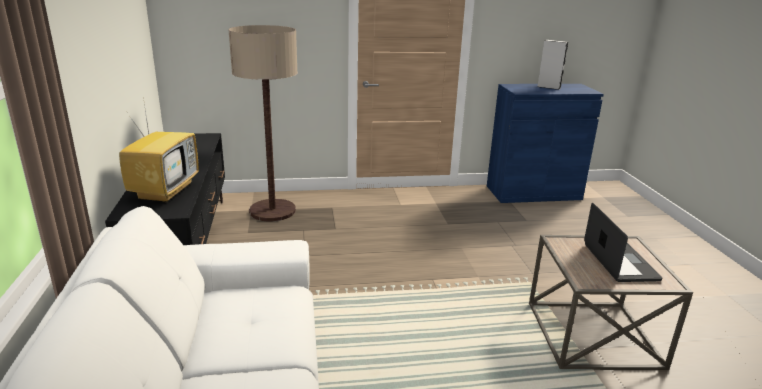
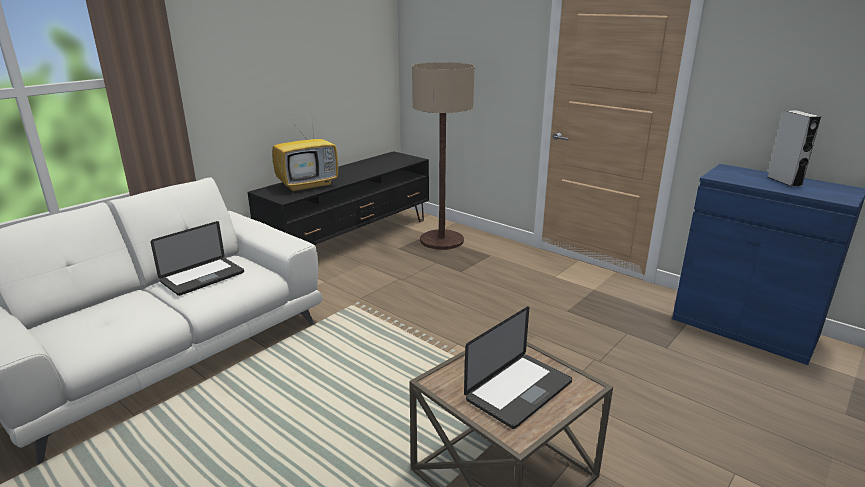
camera: 50 degrees right, 0 degrees up
none -> laptop [150,221,244,296]

